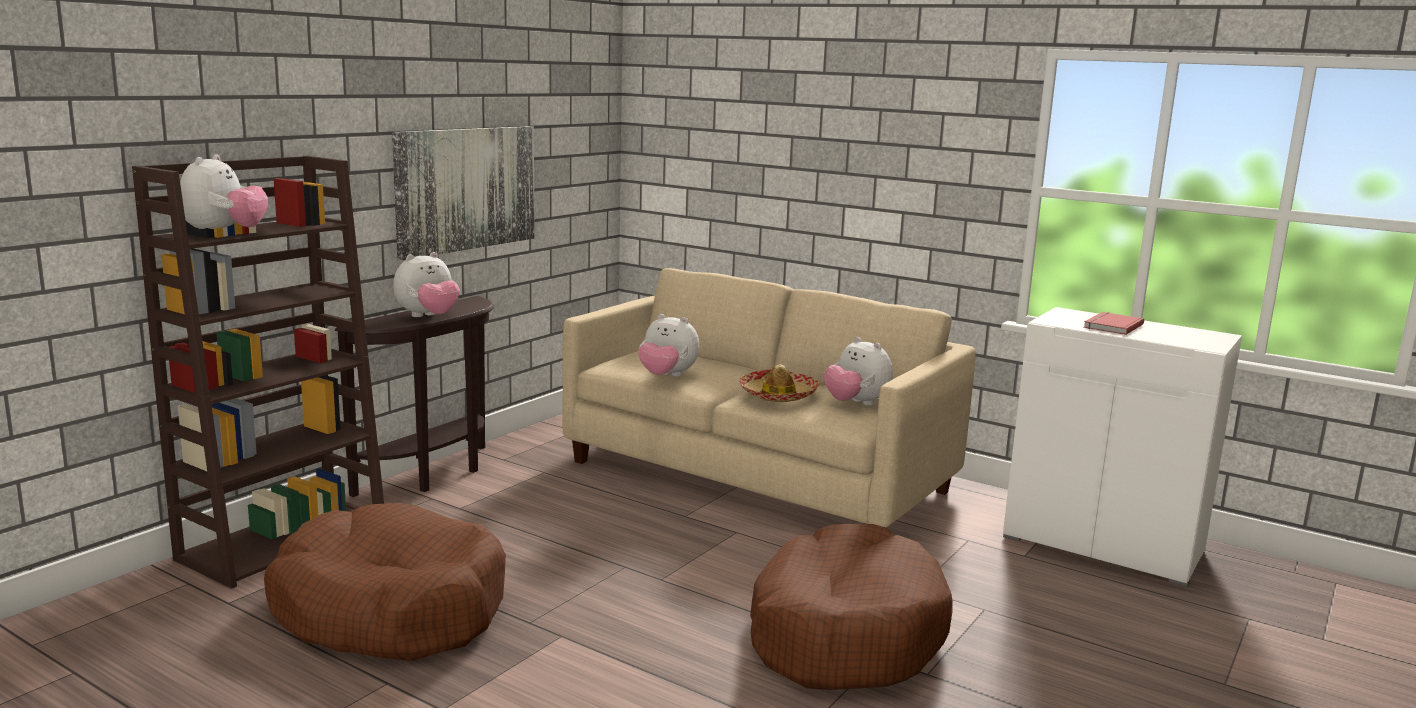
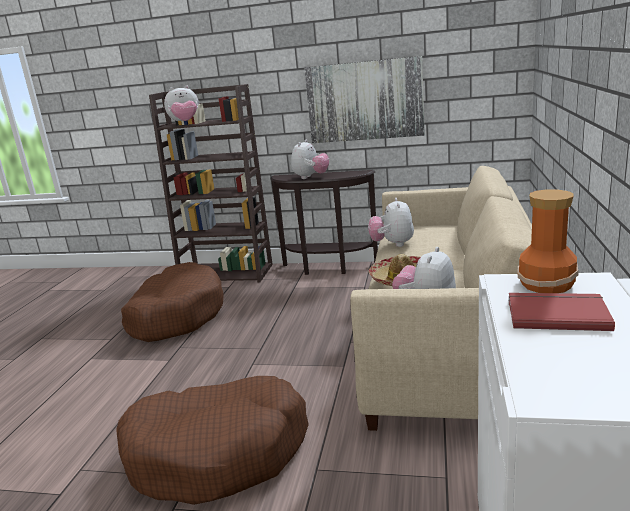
camera: 70 degrees right, 5 degrees up
plush toy [393,252,460,317] -> plush toy turned 90 degrees counterclockwise [291,140,329,179]
none -> vase [517,189,579,293]

